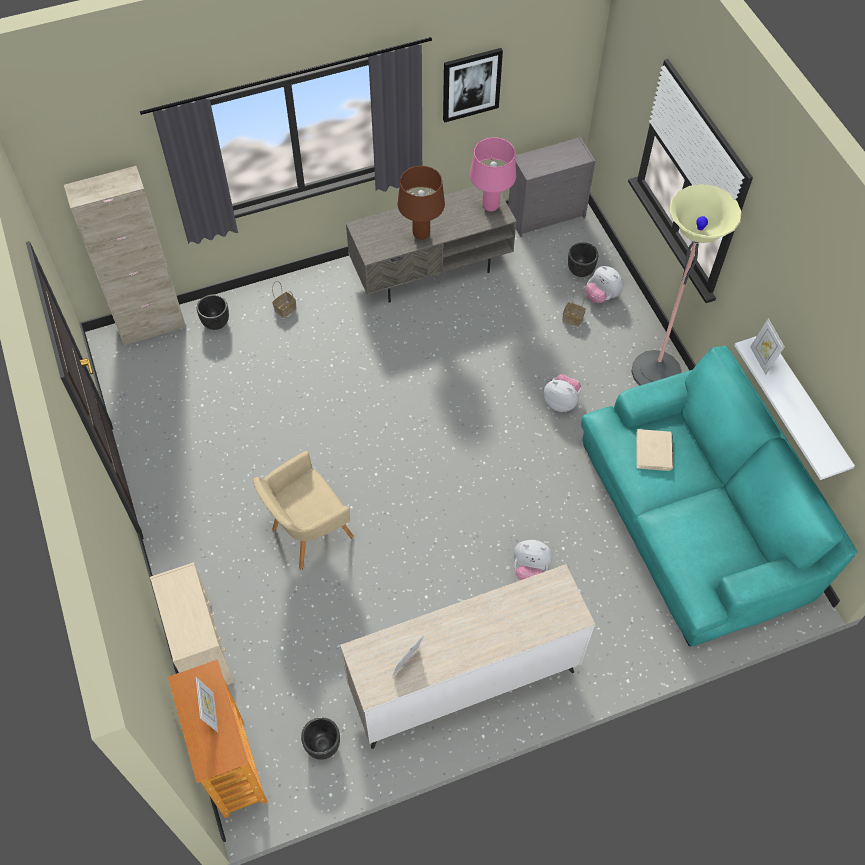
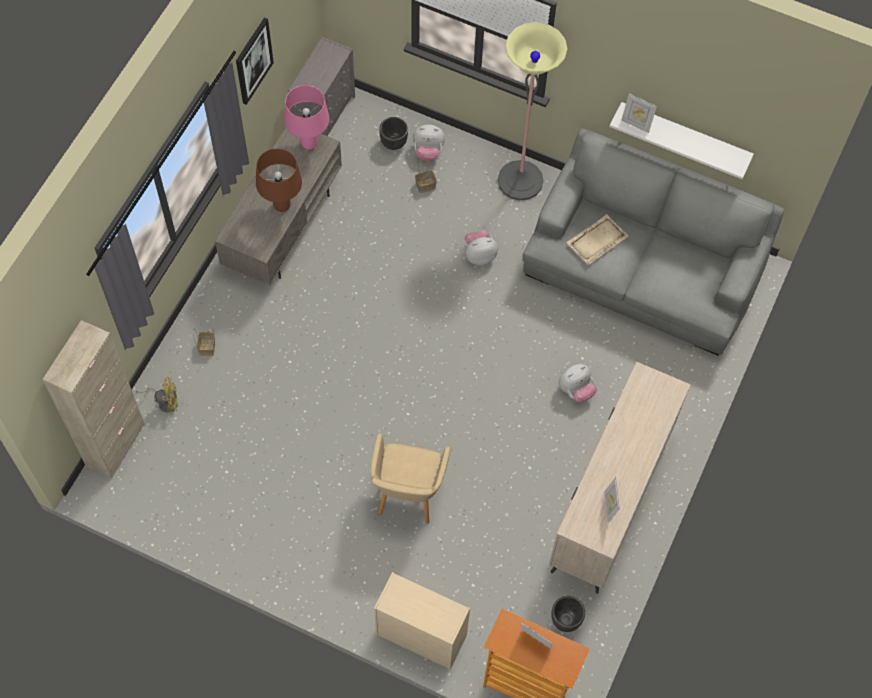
camera: 45 degrees left, 5 degrees up
black planter [197,295,229,330] -> yellow fan [136,377,178,413]
turquoise sofa [581,346,857,647] -> grey sofa [522,128,784,356]
beige book [636,429,673,471] -> beige tray [566,214,628,265]

